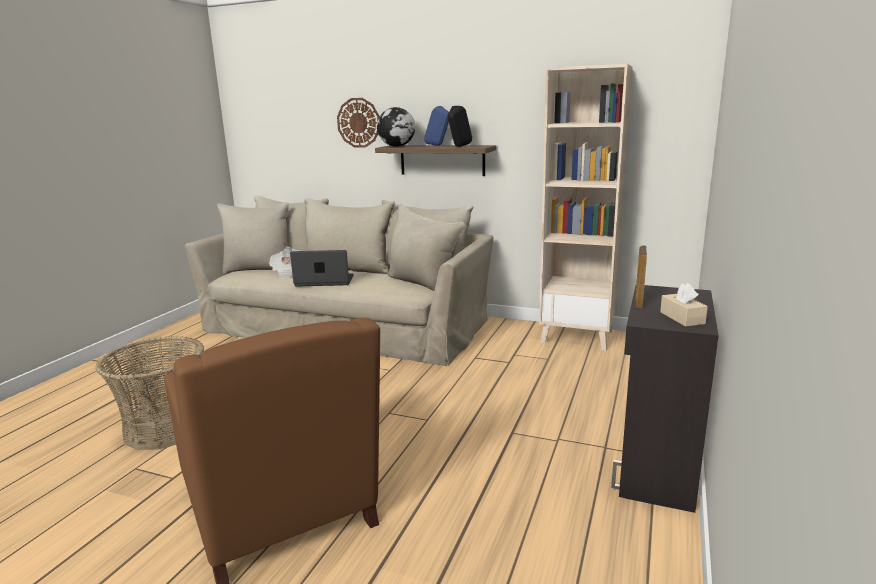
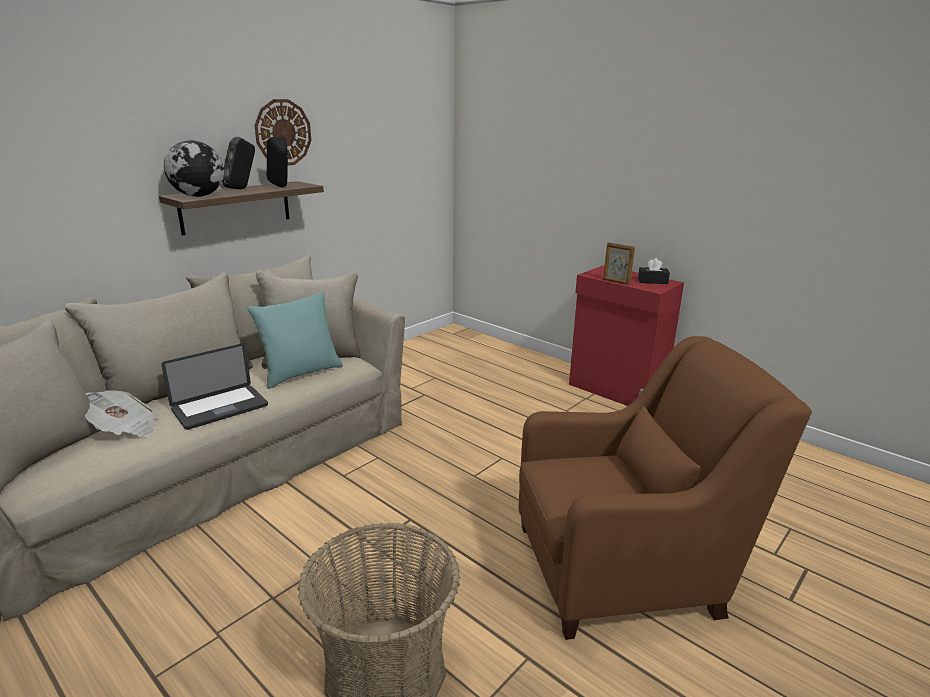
camera: 70 degrees left, 5 degrees up
laptop [290,250,354,287] -> laptop turned 150 degrees counterclockwise [161,343,268,430]
wall clock [337,98,379,147] -> wall clock moved to [254,99,311,165]
blue speaker [424,106,449,146] -> black speaker [222,137,255,189]
beige bookcase [539,64,633,351] -> none
black cabinet [611,285,719,513] -> red cabinet [569,265,684,406]
beige tissue box [660,283,708,327] -> black tissue box [638,258,670,284]
none -> turquoise pillow [247,292,343,389]

